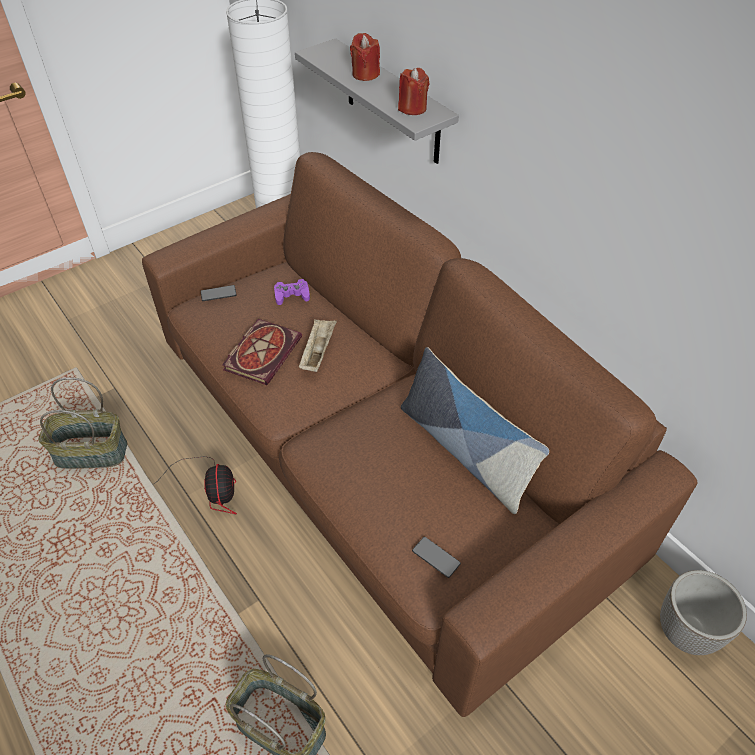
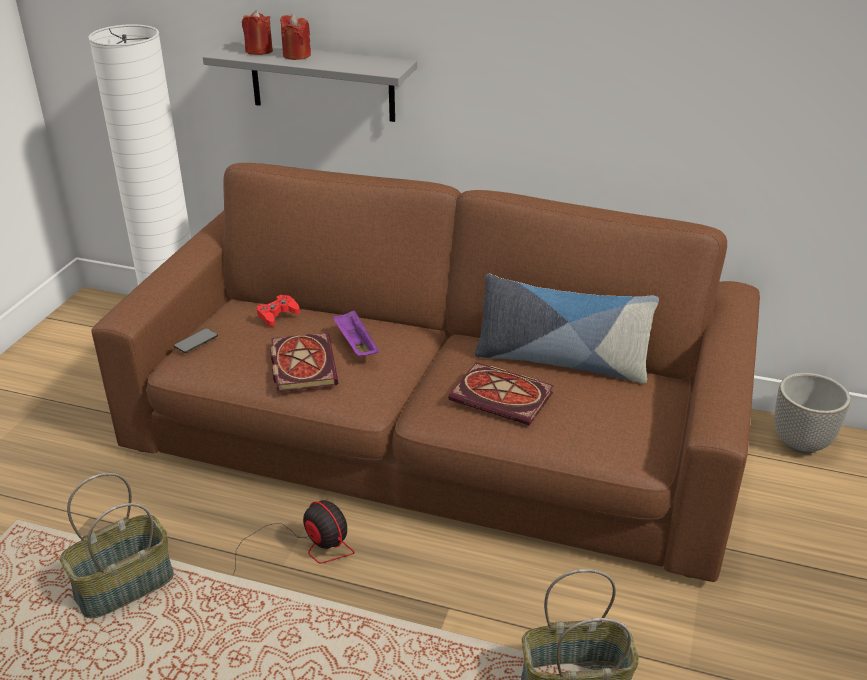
camera: 35 degrees left, 15 degrees down
purple game controller [274,279,310,305] -> red game controller [257,295,300,327]
beige tray [299,319,337,372] -> purple tray [333,310,379,356]
red candle [398,68,430,115] -> red candle moved to [242,10,273,55]
phone [412,537,461,578] -> none
none -> book [448,362,554,426]

